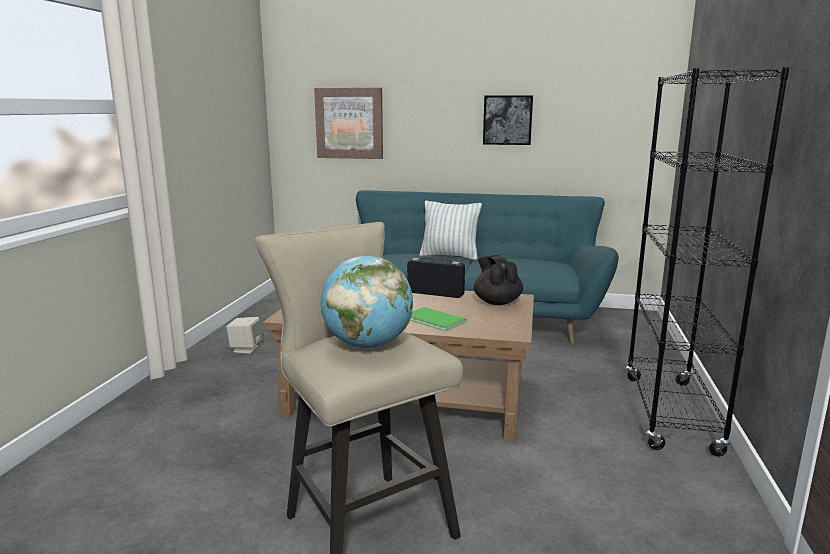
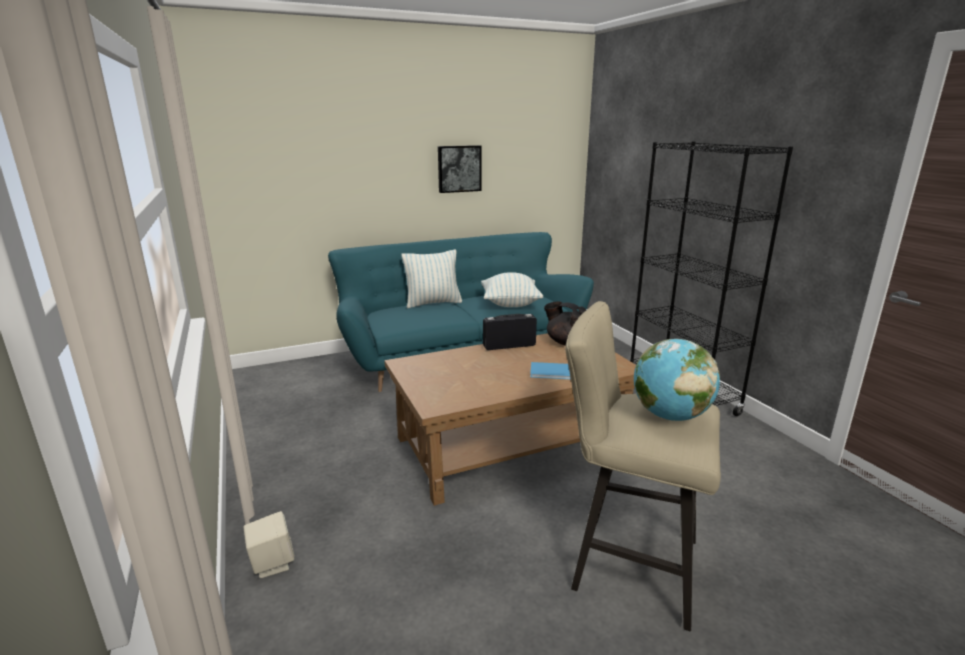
camera: 35 degrees left, 5 degrees up
beige speaker [226,317,262,354] -> beige speaker moved to [243,511,295,578]
picture [314,88,383,159] -> none
green book [410,307,467,331] -> blue book [530,362,571,380]
none -> pillow [481,272,543,307]

